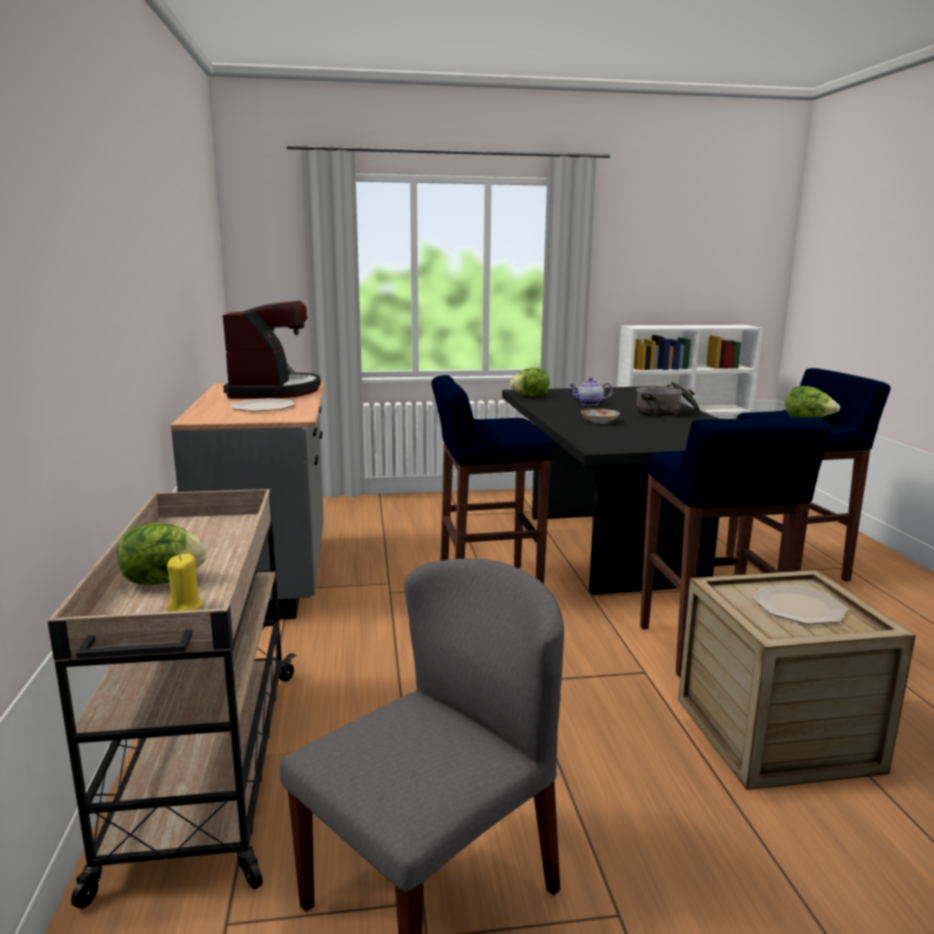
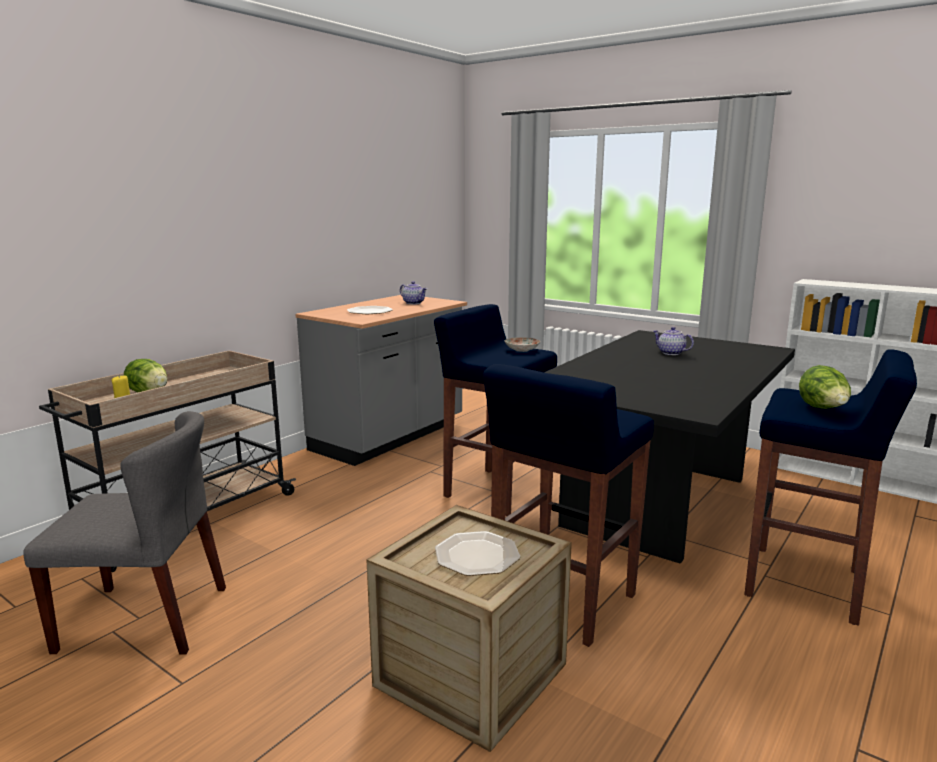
camera: 45 degrees right, 0 degrees up
coffee machine [223,301,321,399] -> teapot [400,281,427,304]
lettuce [510,368,549,397] -> none
plate [581,409,620,424] -> plate moved to [505,337,540,352]
cooking pot [636,381,701,417] -> none

